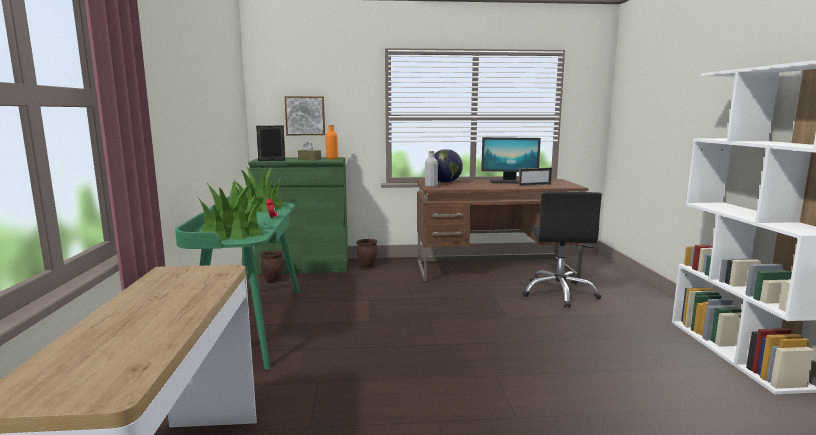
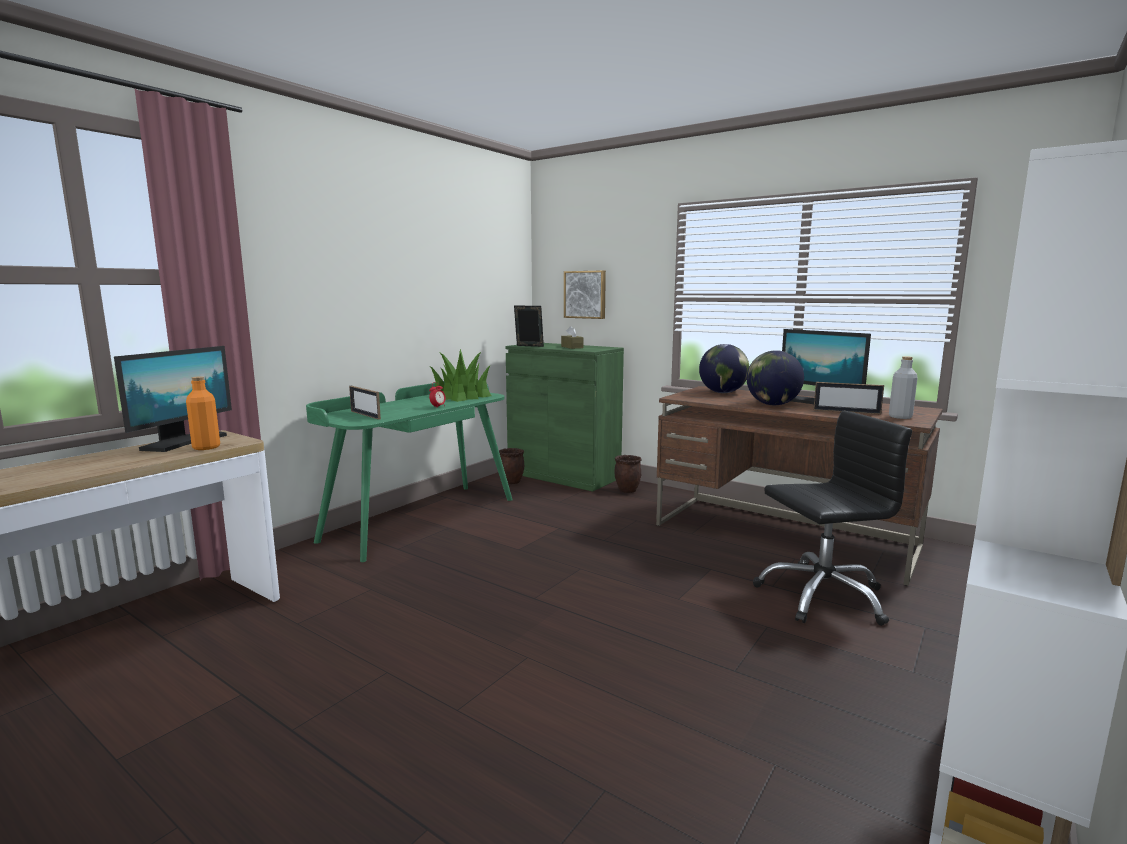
camera: 40 degrees right, 0 degrees up
potted plant [198,180,263,241] -> picture frame [349,386,381,420]
orange bottle [325,125,338,159] -> orange bottle moved to [186,376,220,450]
grey bottle [425,151,438,187] -> grey bottle moved to [889,356,918,419]
black office chair [522,191,602,308] -> black office chair turned 150 degrees counterclockwise [753,411,912,626]
none -> monitor [114,346,232,452]
none -> globe [747,350,804,405]

